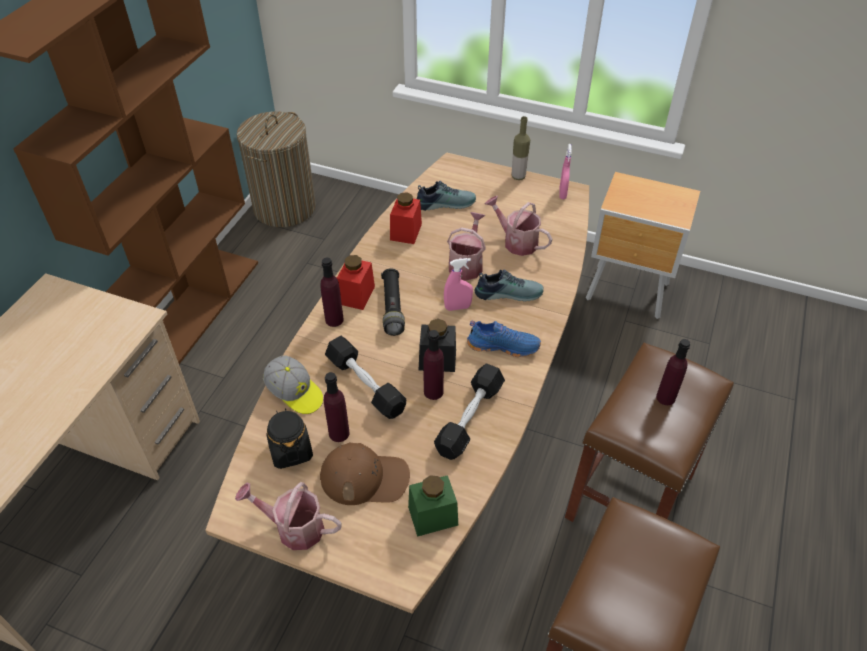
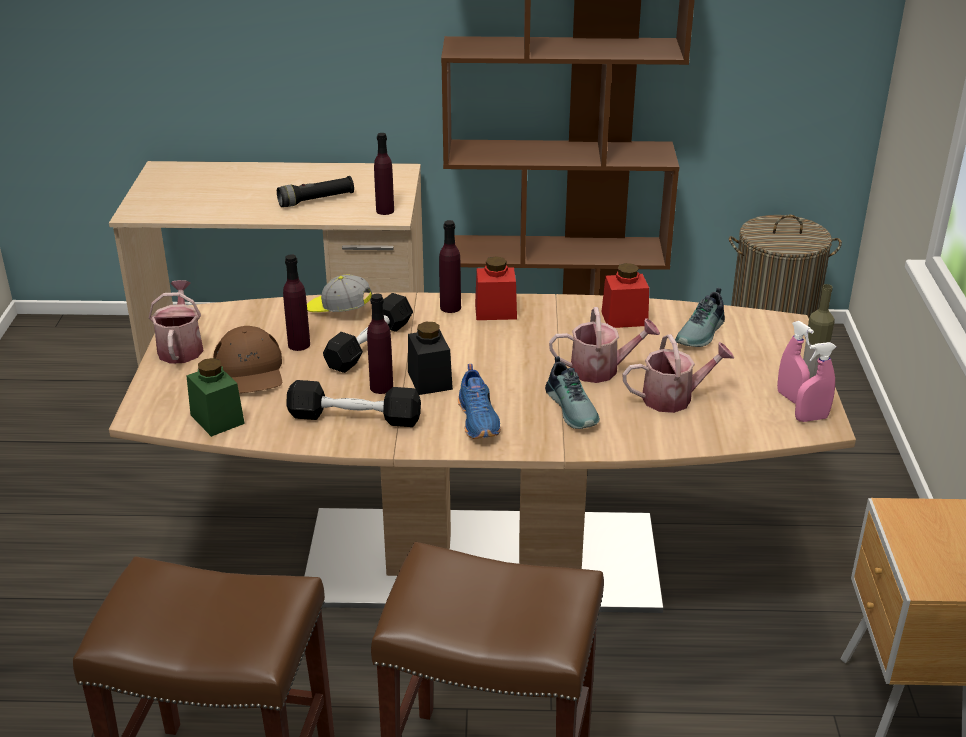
camera: 70 degrees right, 15 degrees down
cap [263,355,323,414] -> cap turned 90 degrees clockwise [307,275,373,312]
black jar [266,408,313,469] -> none
black flashlight [381,268,405,336] -> black flashlight moved to [277,176,354,207]
shoe [416,181,476,211] -> shoe turned 60 degrees clockwise [675,287,725,347]
pink spray bottle [444,258,473,311] -> pink spray bottle moved to [777,321,814,404]
watering can [485,196,552,256] -> watering can turned 60 degrees clockwise [623,334,734,413]
purple bottle [656,339,690,405] -> purple bottle moved to [374,133,394,215]

